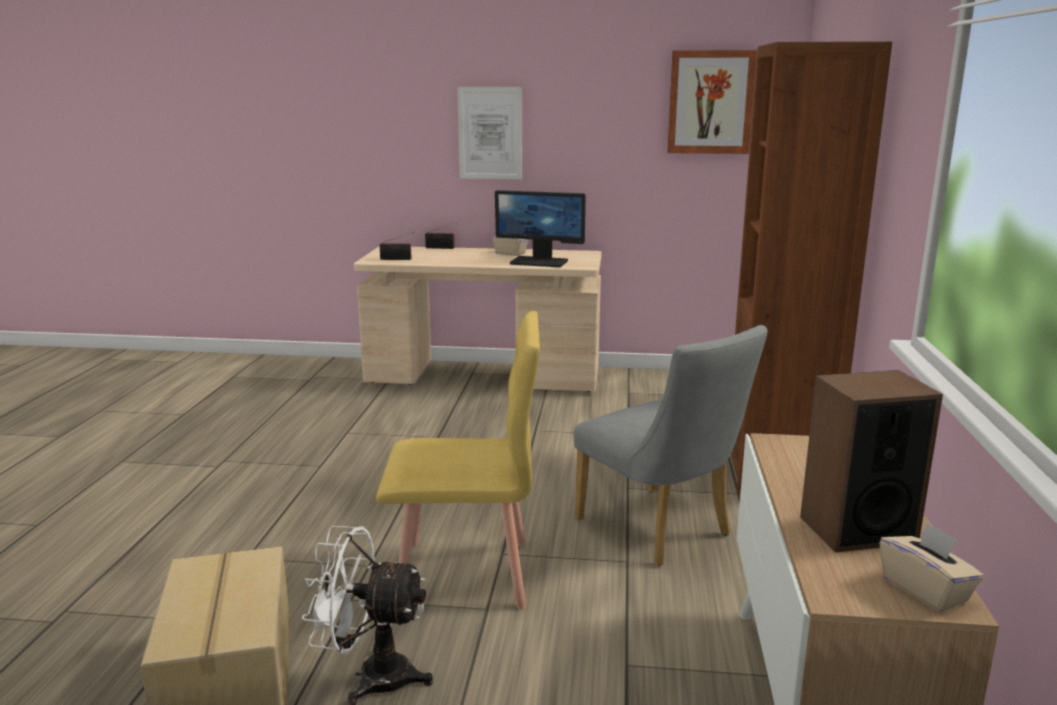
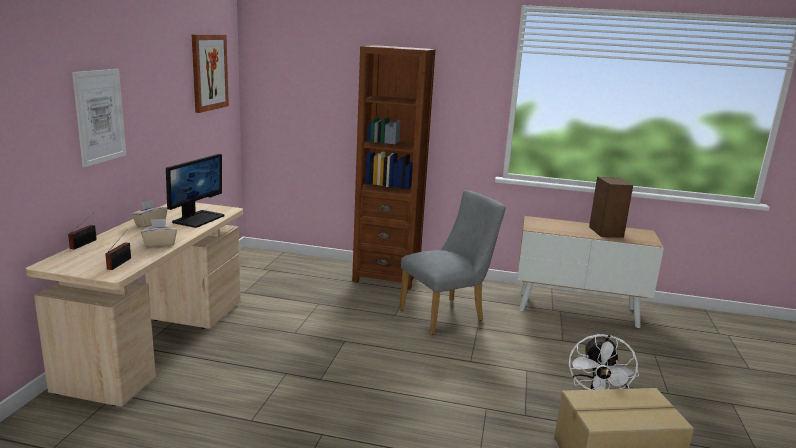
camera: 85 degrees left, 0 degrees up
yellow chair [376,311,540,609] -> none
beige tissue box [879,523,984,612] -> beige tissue box moved to [141,219,177,247]

